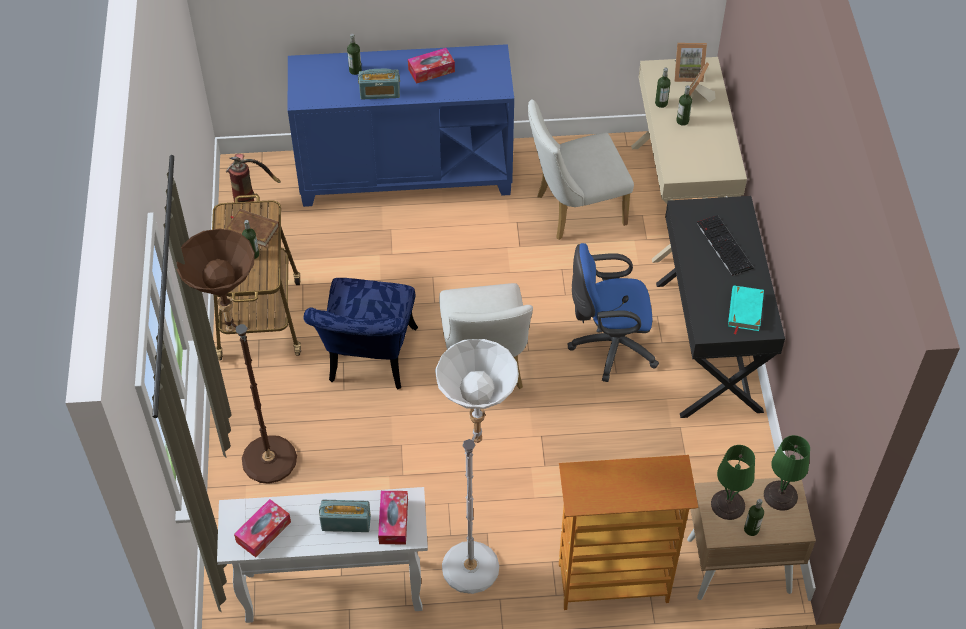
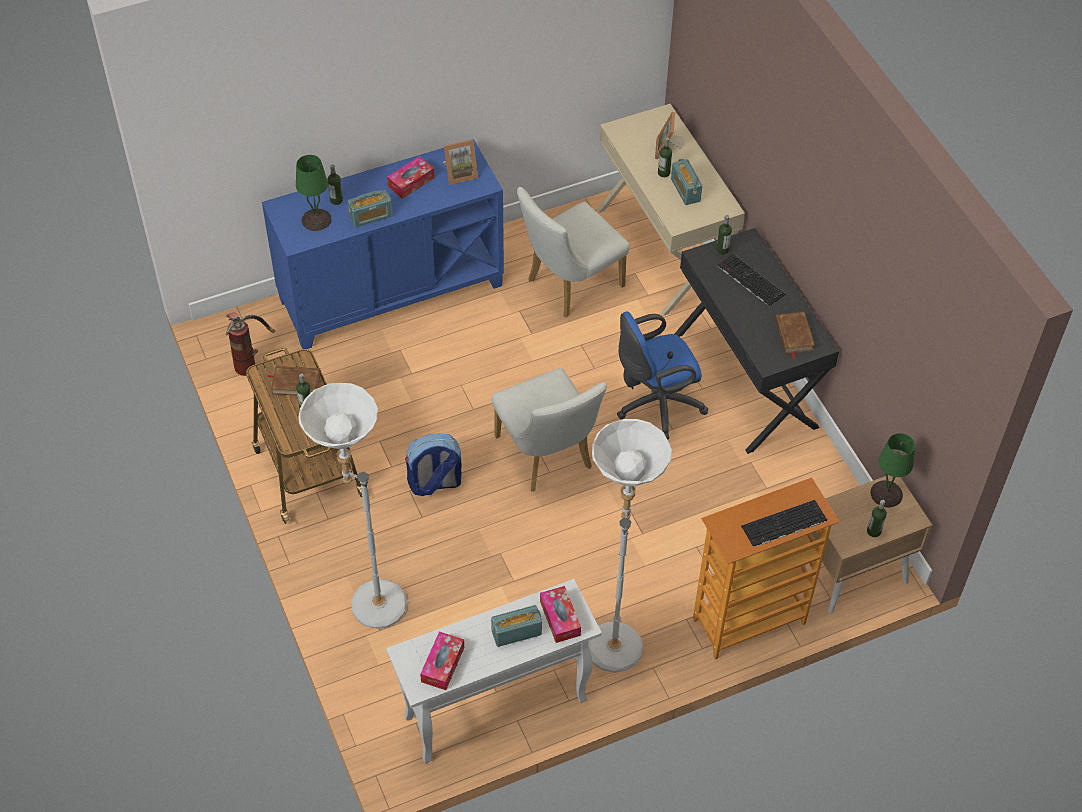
camera: 20 degrees left, 0 degrees up
brown floor lamp [176,229,297,484] -> white floor lamp [299,383,407,629]
blue chair [304,278,418,390] -> backpack [405,433,462,496]
bottle [655,67,670,108] -> bottle moved to [716,215,732,255]
picture frame [674,43,707,82] -> picture frame moved to [443,139,478,185]
green table lamp [711,445,755,520] -> green table lamp moved to [296,155,332,231]
turquoise book [728,285,764,335] -> brown book [775,312,815,359]
none -> radio [671,158,702,205]
none -> keyboard [741,500,827,547]

